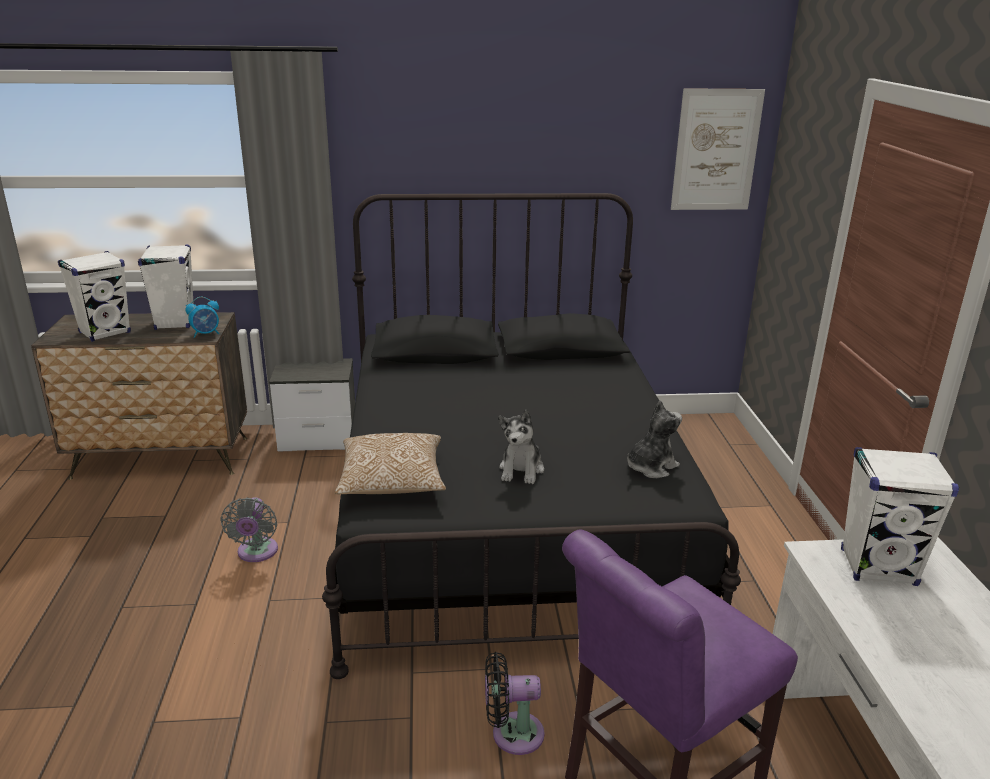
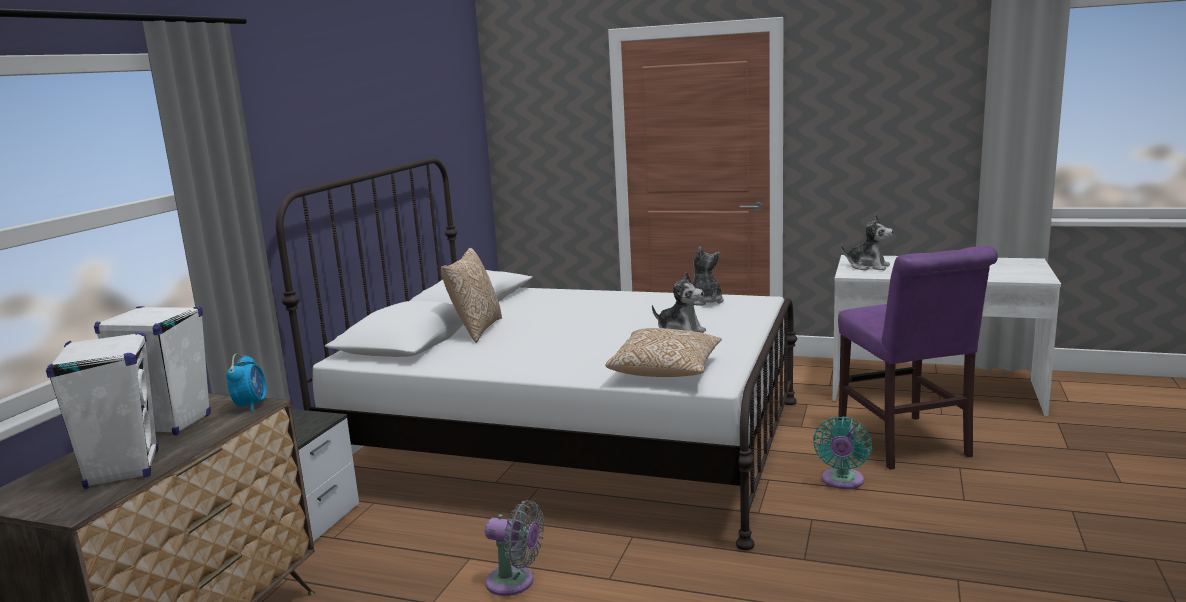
camera: 65 degrees left, 10 degrees down
black bed [322,193,741,679] -> white bed [276,158,797,550]
black fan [485,652,544,755] -> turquoise fan [813,417,872,489]
picture [671,88,765,210] -> none
white speaker [841,447,959,586] -> plush toy [841,214,893,270]
none -> pillow [441,248,502,343]

